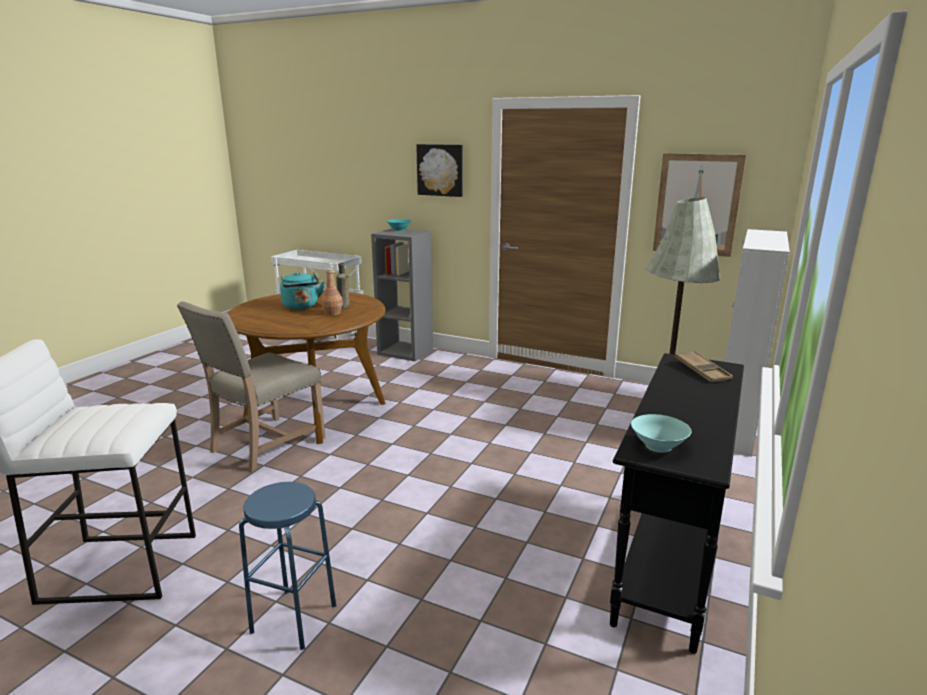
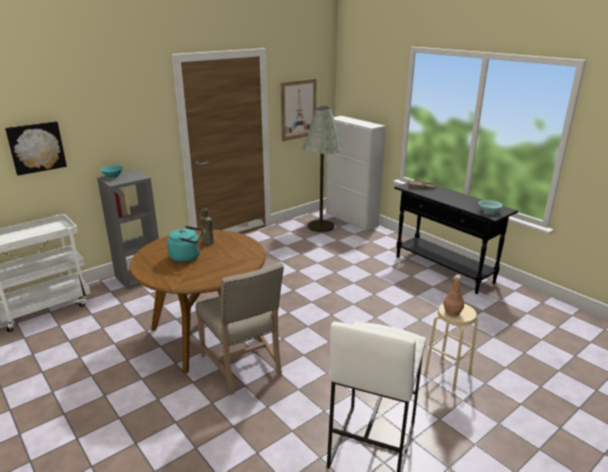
camera: 65 degrees left, 5 degrees up
blue stool [239,482,336,650] -> beige stool [424,304,478,391]
brown bottle [321,269,343,316] -> brown bottle moved to [443,275,464,317]
picture [416,144,463,197] -> picture moved to [5,121,67,175]

